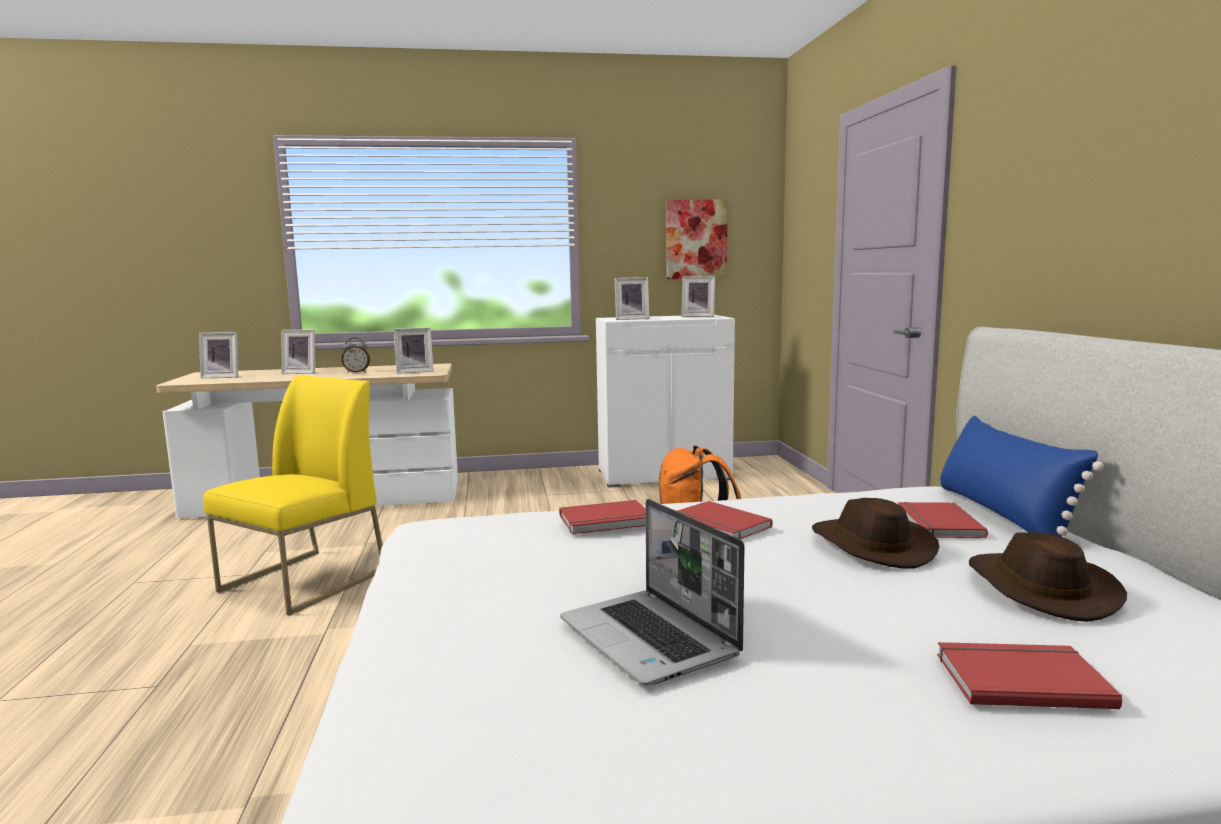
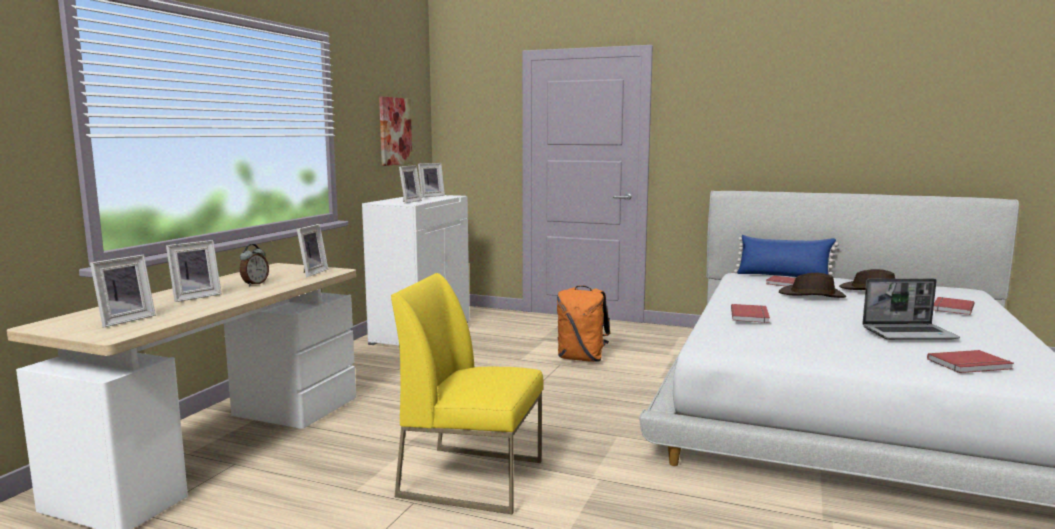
camera: 60 degrees left, 0 degrees up
yellow chair [203,375,383,616] -> yellow chair turned 45 degrees counterclockwise [391,273,544,514]
red book [676,501,773,539] -> red book moved to [927,350,1014,373]

